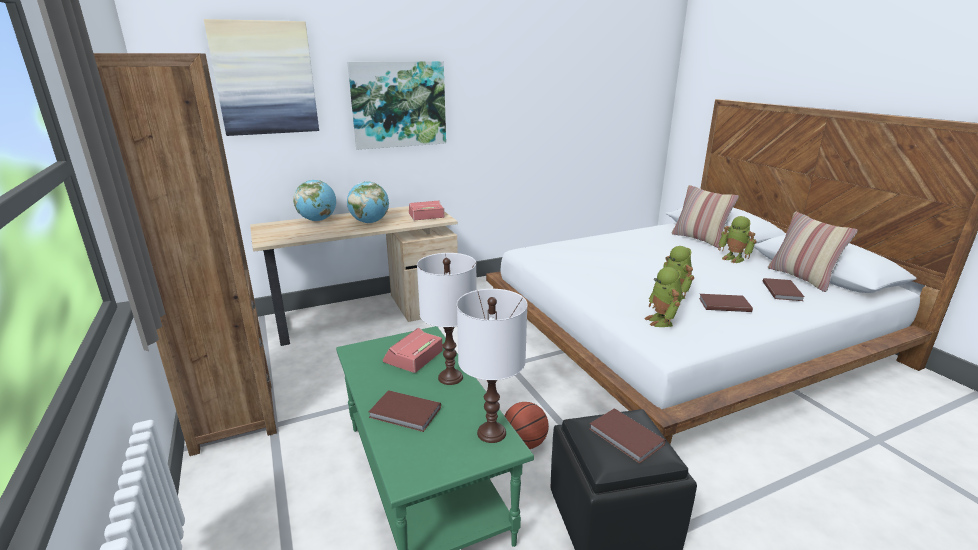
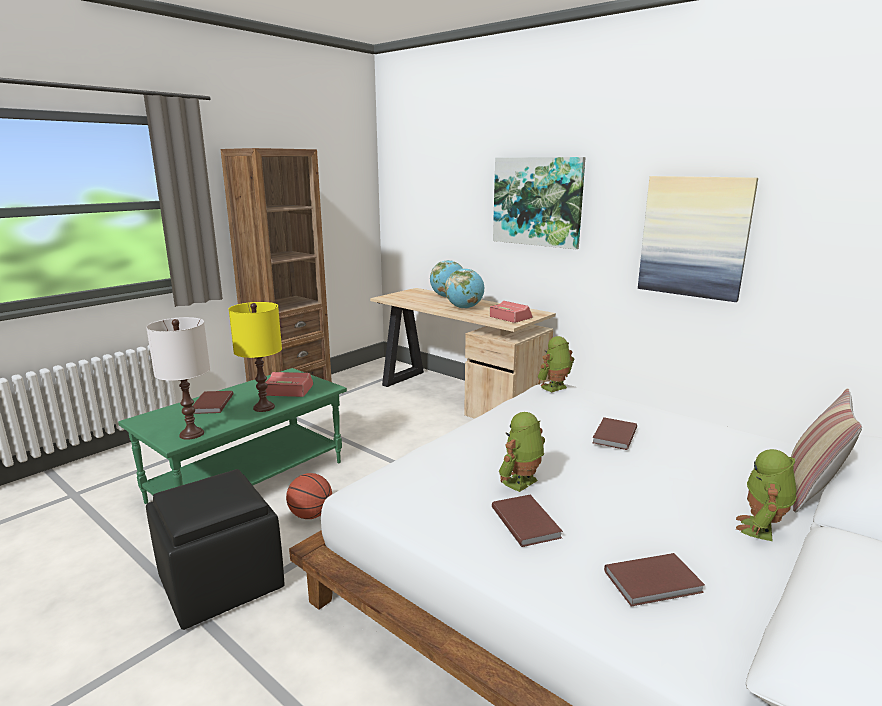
camera: 65 degrees right, 5 degrees down
picture [204,19,319,136] -> picture moved to [638,176,758,302]
white table lamp [417,253,477,385] -> yellow table lamp [229,302,282,412]
brown book [590,408,666,464] -> brown book moved to [592,417,637,450]
toy robot [645,267,682,327] -> toy robot moved to [538,336,574,392]
pillow [768,212,858,292] -> none

